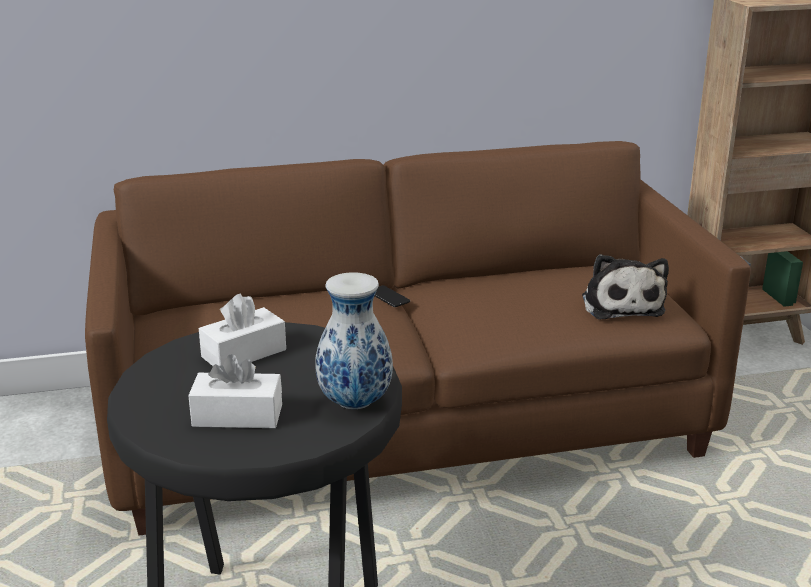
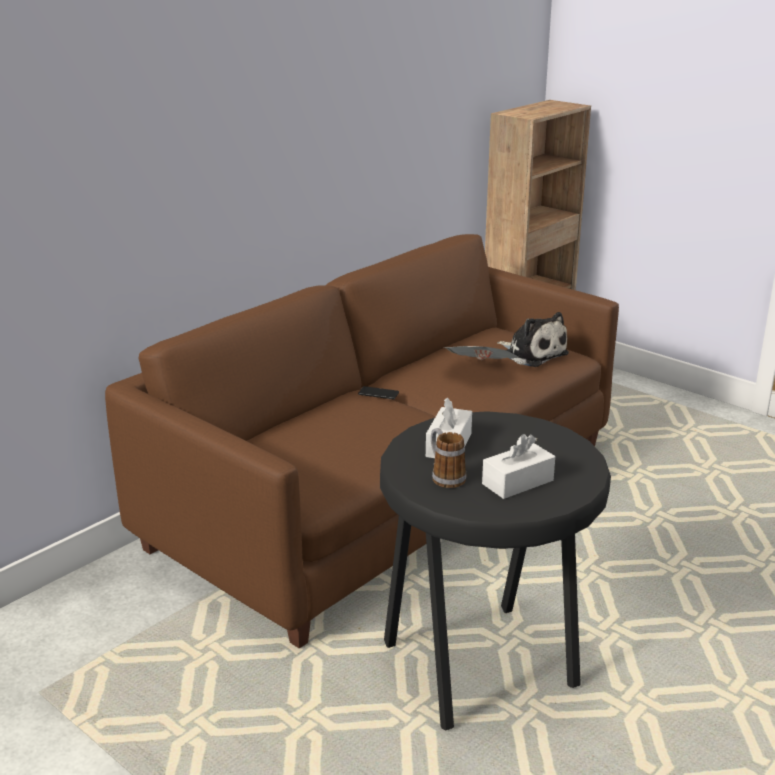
camera: 35 degrees left, 0 degrees up
vase [315,272,393,409] -> none
none -> mug [431,428,466,488]
none -> newspaper [444,346,519,360]

